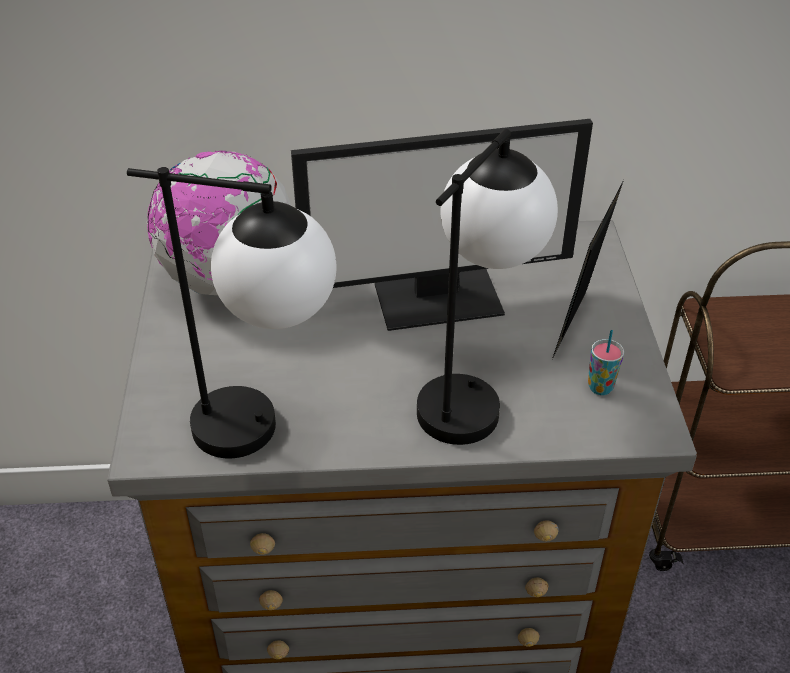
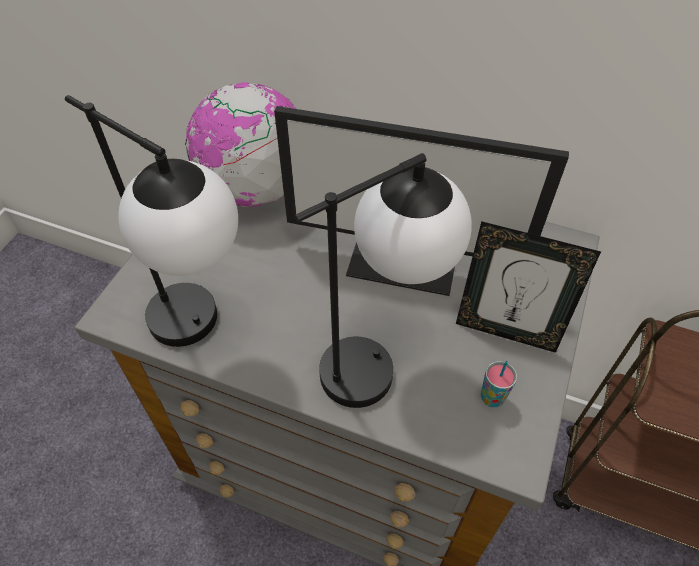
camera: 25 degrees right, 10 degrees up
picture frame [552,180,624,359] -> picture frame turned 120 degrees counterclockwise [456,221,601,353]

